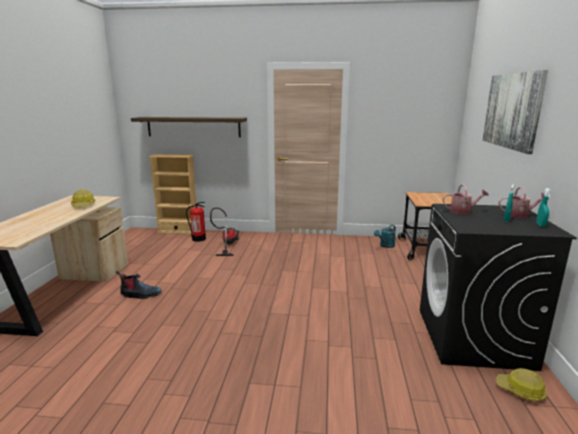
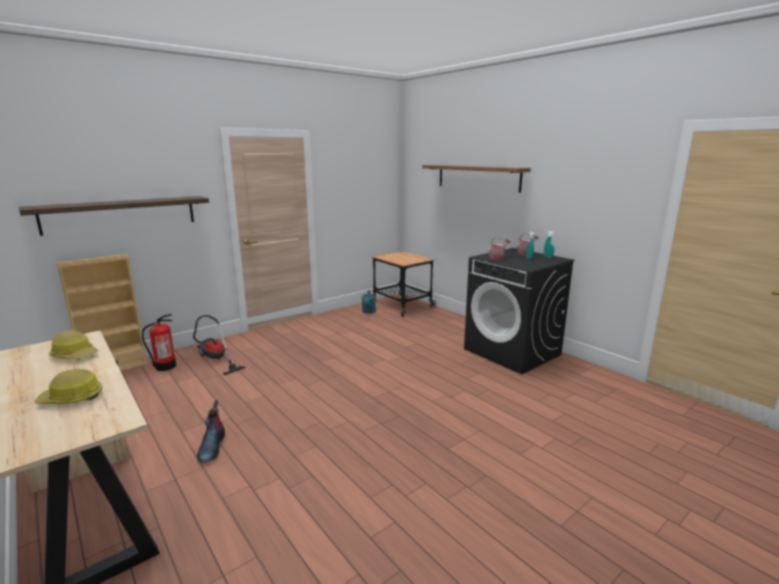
camera: 45 degrees left, 0 degrees up
boot [116,271,162,299] -> boot turned 135 degrees clockwise [197,400,225,463]
picture [483,70,548,154] -> shelf [422,165,531,193]
hard hat [496,368,547,401] -> hard hat moved to [34,369,103,404]

